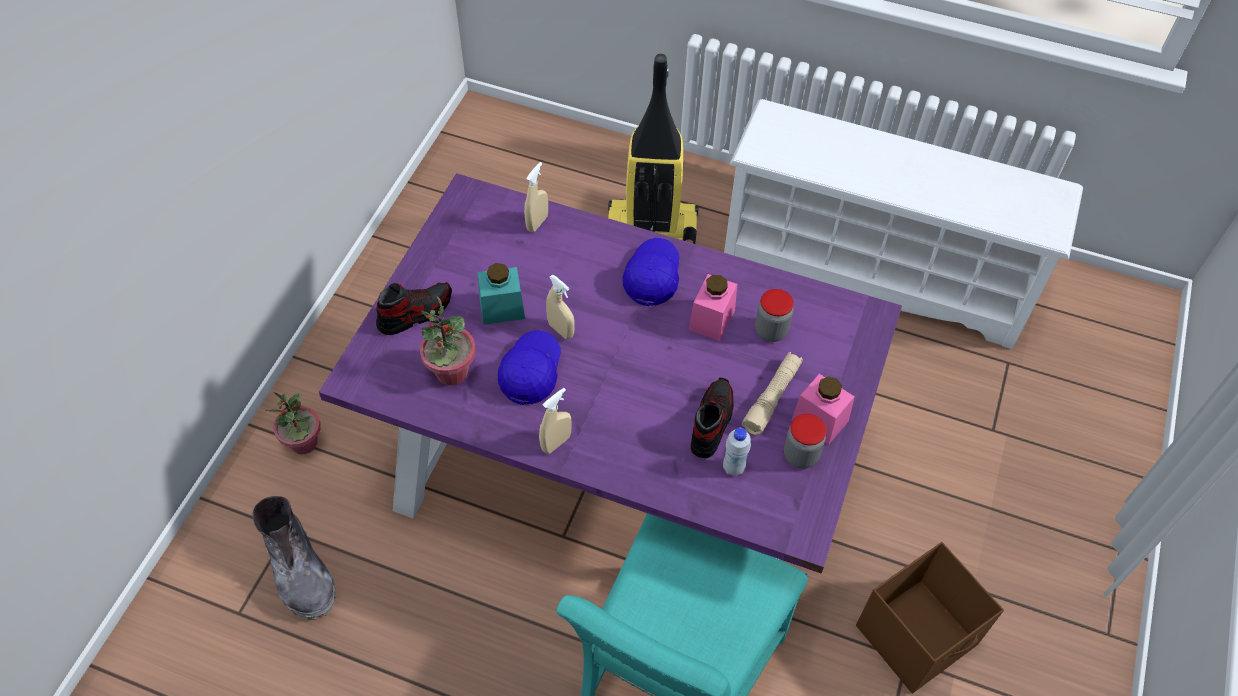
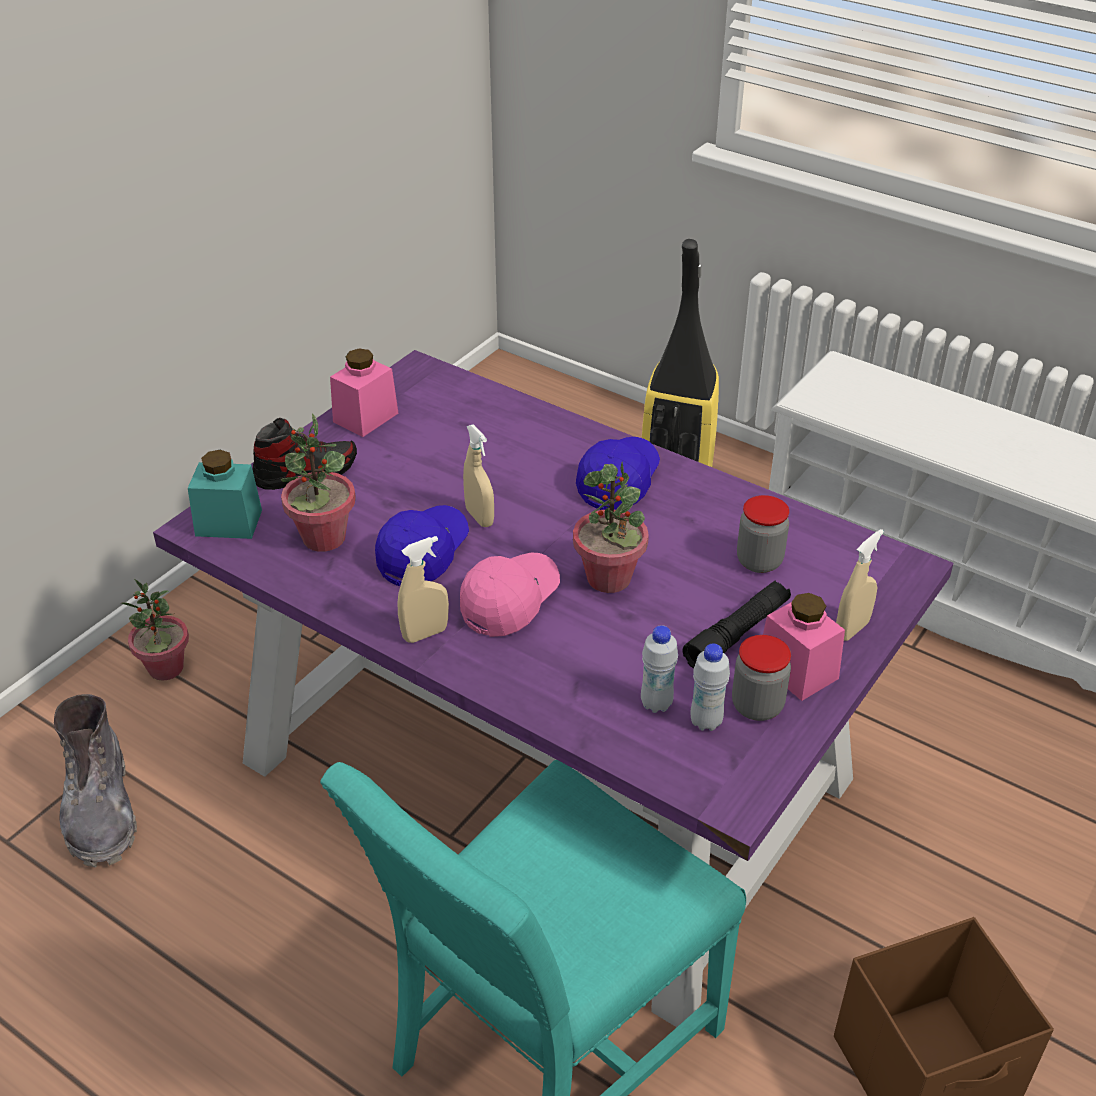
camera: 15 degrees right, 15 degrees down
turquoise jar [478,263,525,325] -> turquoise jar moved to [188,450,262,539]
beige spray bottle [524,162,548,232] -> beige spray bottle moved to [836,529,884,641]
pink jar [689,274,737,341] -> pink jar moved to [330,348,398,437]
shoe [691,378,734,458] -> none
beige flashlight [742,352,803,435] -> black flashlight [683,581,791,669]
none -> pink cap [460,553,560,637]
none -> potted plant [573,462,649,593]
none -> white bottle [690,644,730,731]

